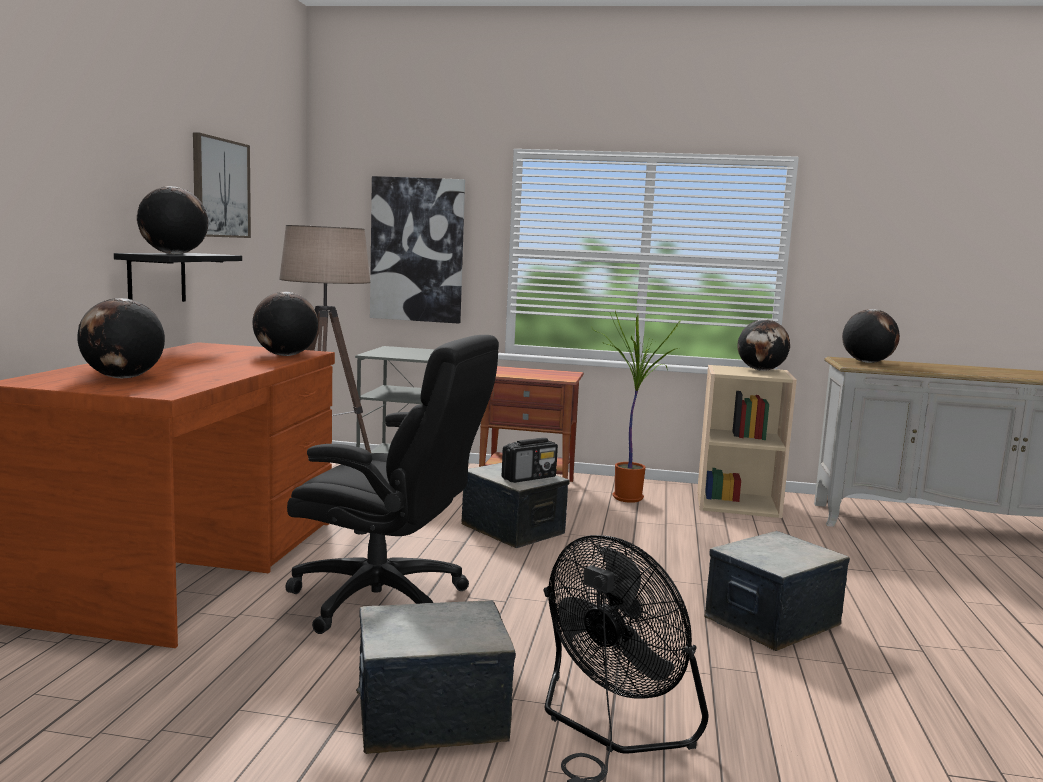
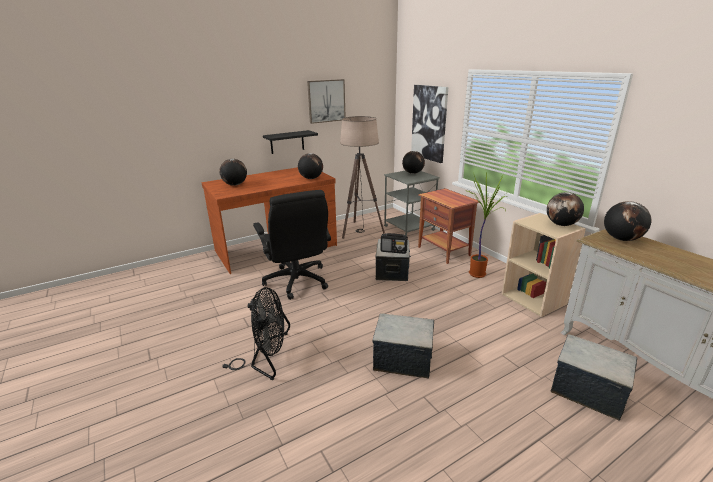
camera: 50 degrees right, 15 degrees up
globe [137,186,208,254] -> globe moved to [402,151,425,174]
storage box [356,600,516,754] -> storage box moved to [551,334,637,421]

